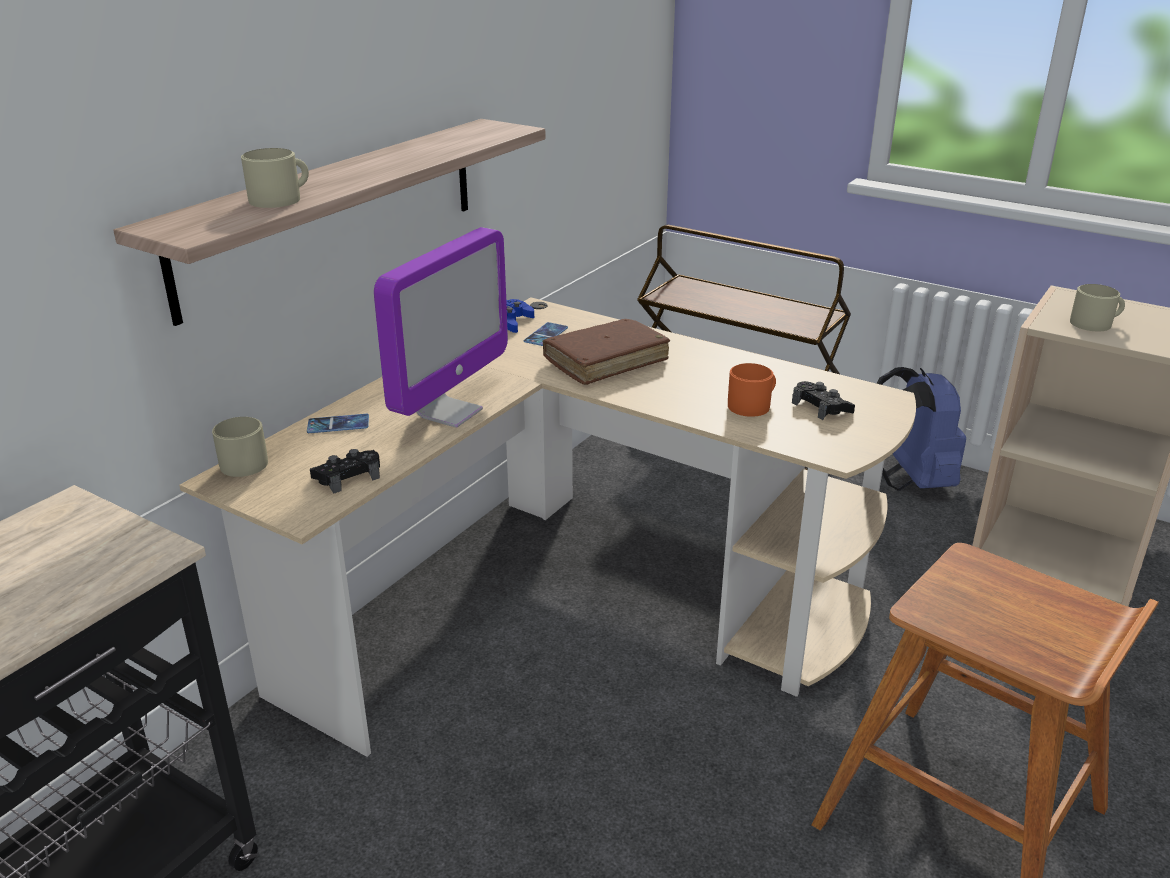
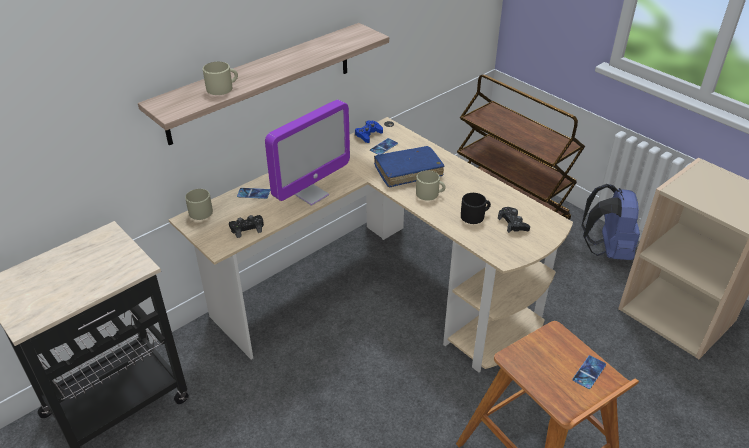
camera: 15 degrees right, 10 degrees up
brown book [542,319,670,385] -> blue book [374,146,445,187]
orange mug [728,363,776,417] -> black mug [461,193,491,224]
beige mug [1070,284,1125,331] -> beige mug moved to [416,170,446,201]
none -> phone [572,355,606,389]

